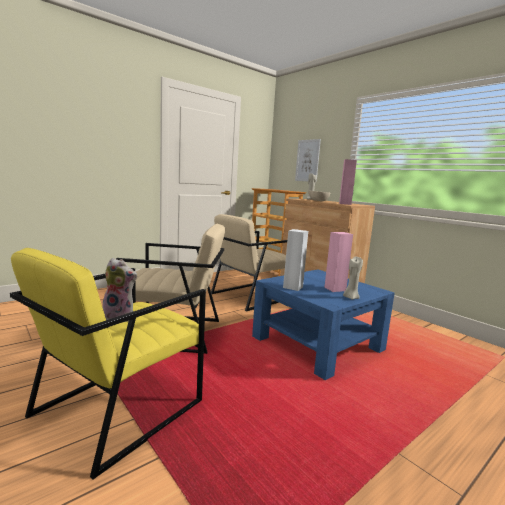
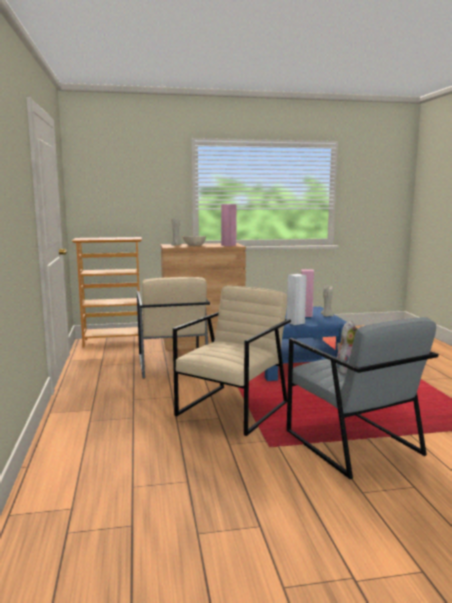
camera: 60 degrees left, 0 degrees up
yellow armchair [10,248,206,480] -> grey armchair [287,317,438,479]
picture [295,139,321,182] -> none

